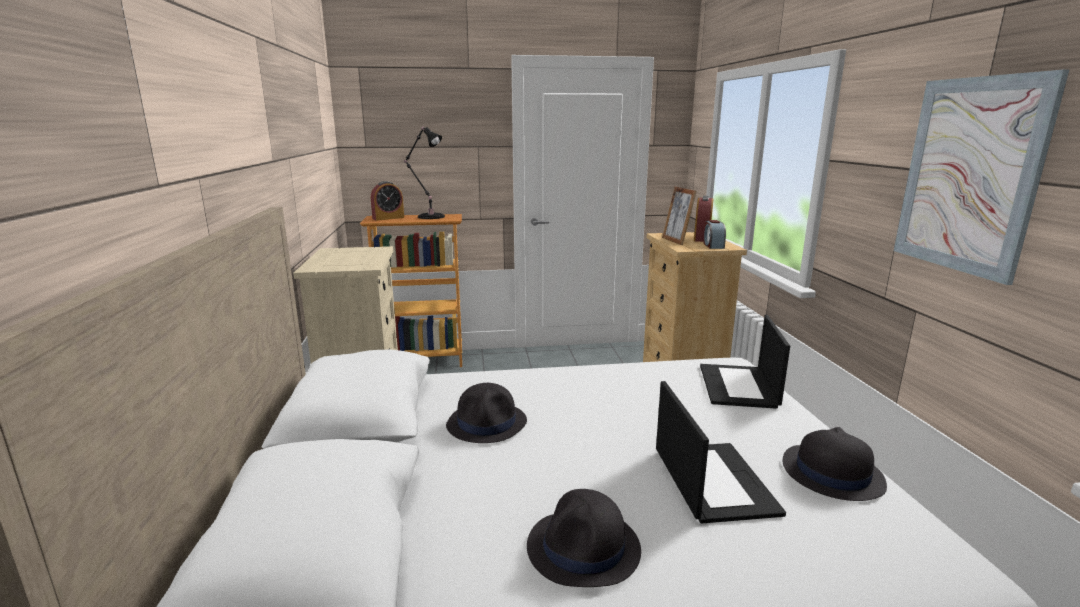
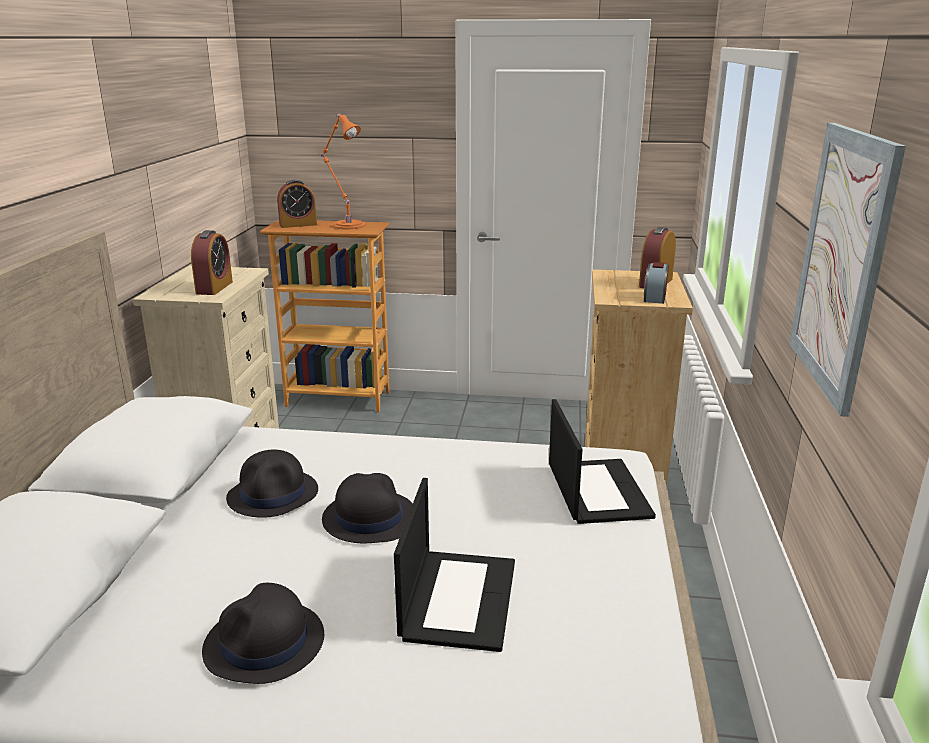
camera: 15 degrees right, 5 degrees up
black table lamp [403,127,445,219] -> orange table lamp [320,114,365,229]
picture frame [662,186,697,245] -> none
laptop [700,315,790,409] -> laptop turned 150 degrees clockwise [549,399,656,524]
black hat [782,427,887,501] -> black hat moved to [322,473,413,543]
none -> alarm clock [191,230,233,295]

